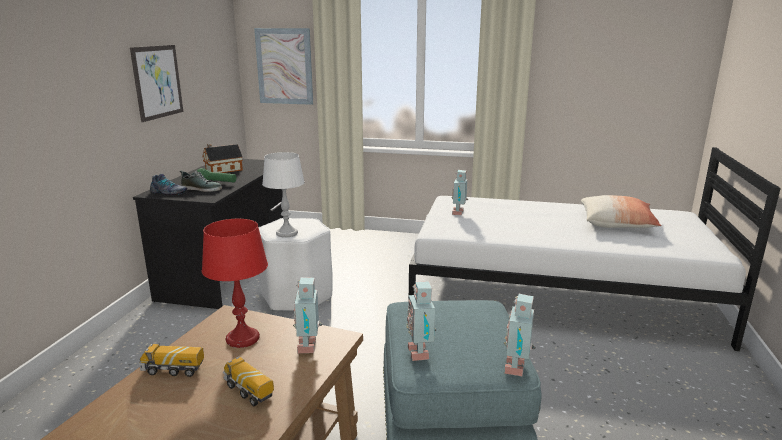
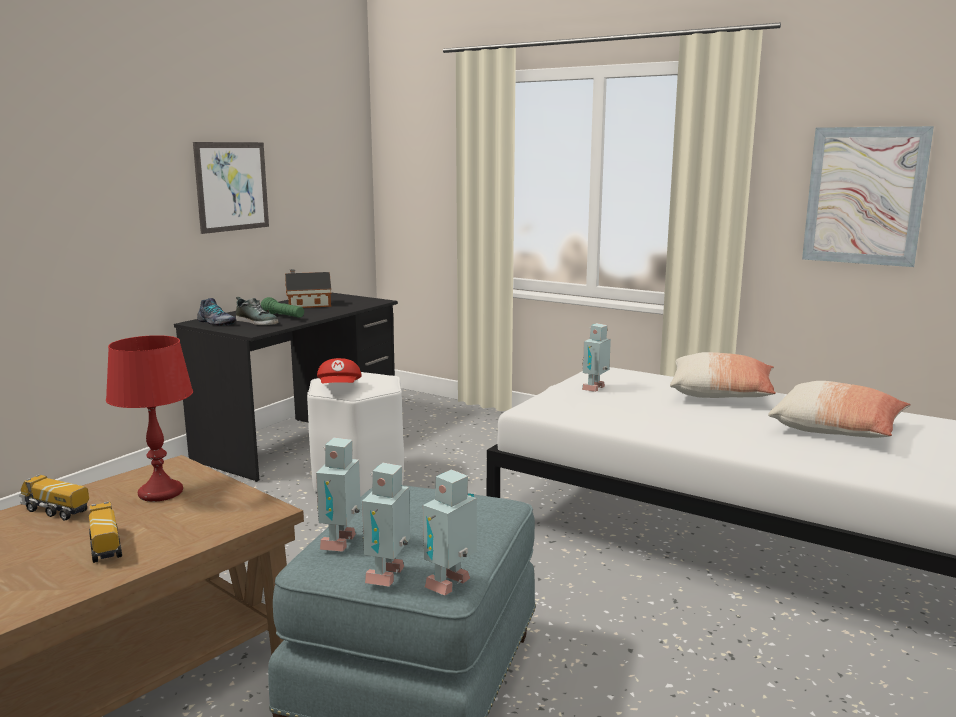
camera: 20 degrees right, 5 degrees down
picture [254,28,313,105] -> picture moved to [802,126,934,267]
white table lamp [262,152,305,238] -> red cap [317,358,362,384]
toy robot [293,277,322,354] -> toy robot moved to [362,462,410,586]
none -> pillow [670,352,776,398]

